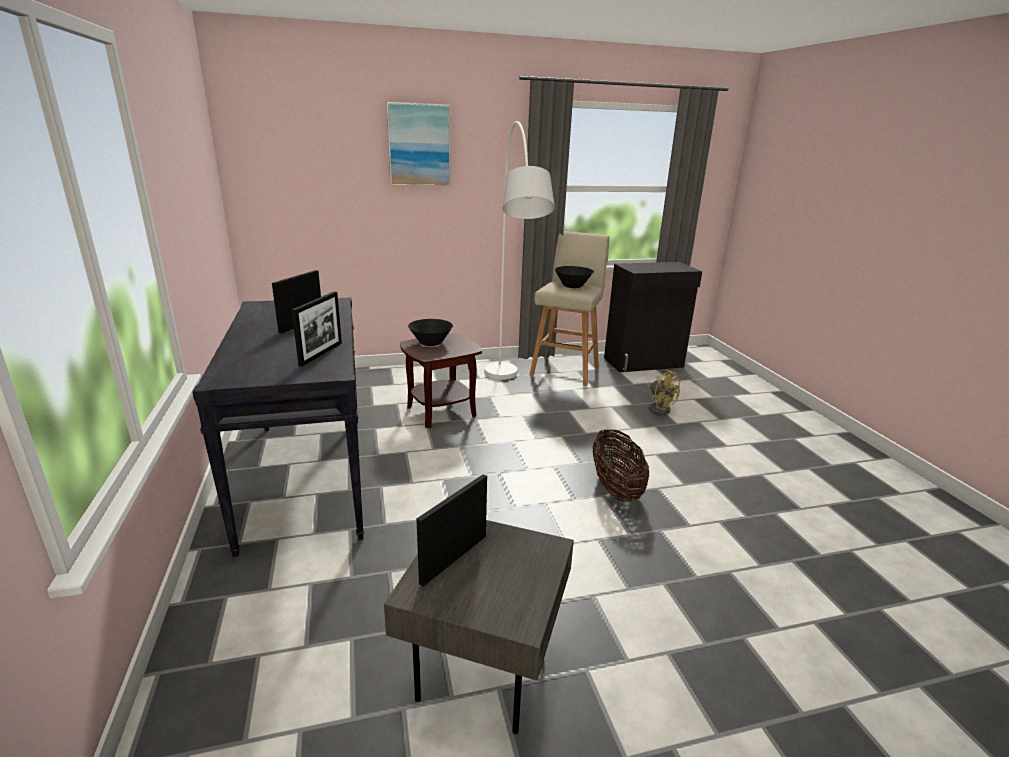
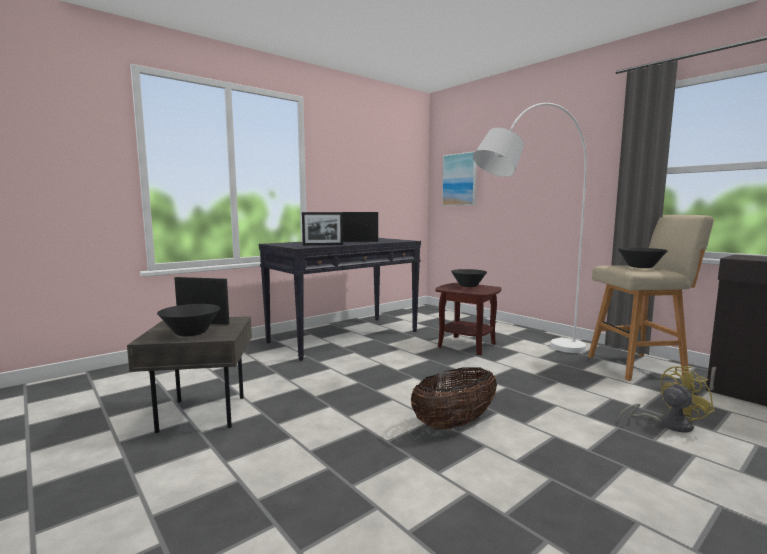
camera: 65 degrees right, 15 degrees down
picture [386,102,451,186] -> picture moved to [442,151,477,206]
yellow fan [644,370,681,415] -> yellow fan turned 135 degrees counterclockwise [619,366,715,433]
none -> black bowl [157,304,220,336]

